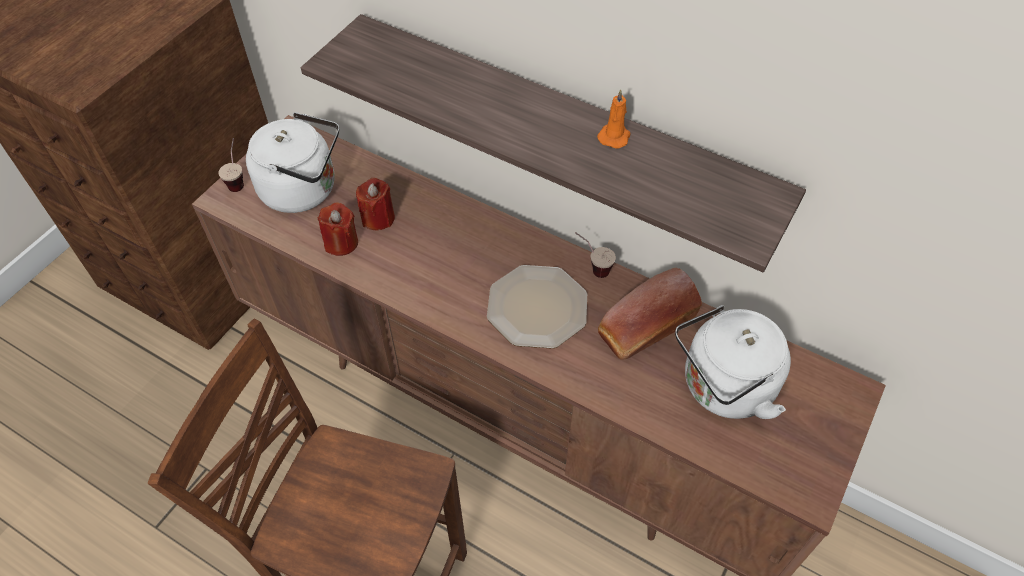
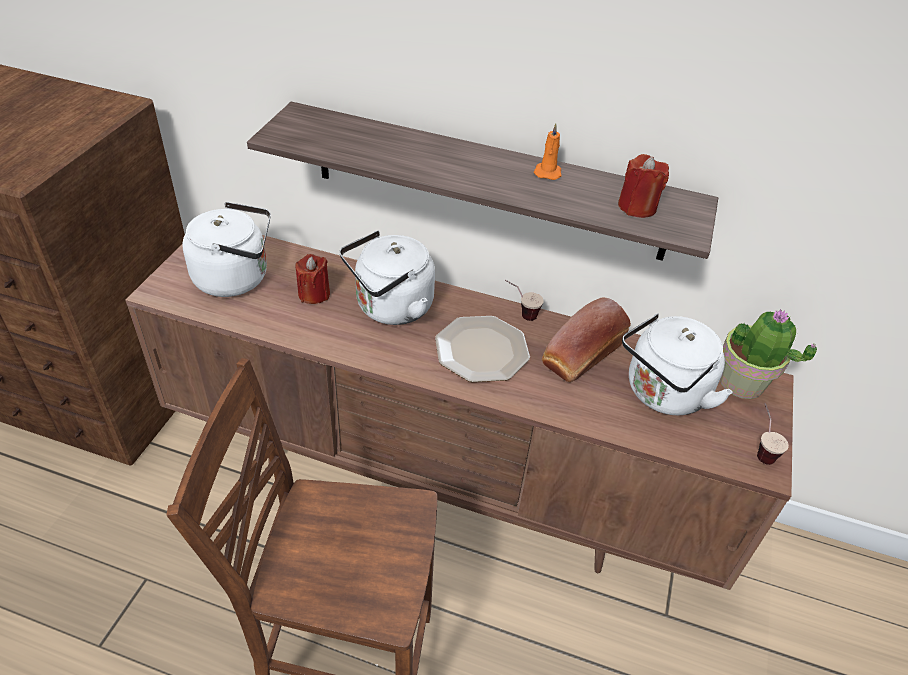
camera: 15 degrees left, 10 degrees down
cup [218,138,244,192] -> cup moved to [757,403,789,465]
red candle [317,202,358,256] -> red candle moved to [618,154,669,218]
none -> white kettle [339,231,435,325]
none -> potted plant [720,309,817,399]

